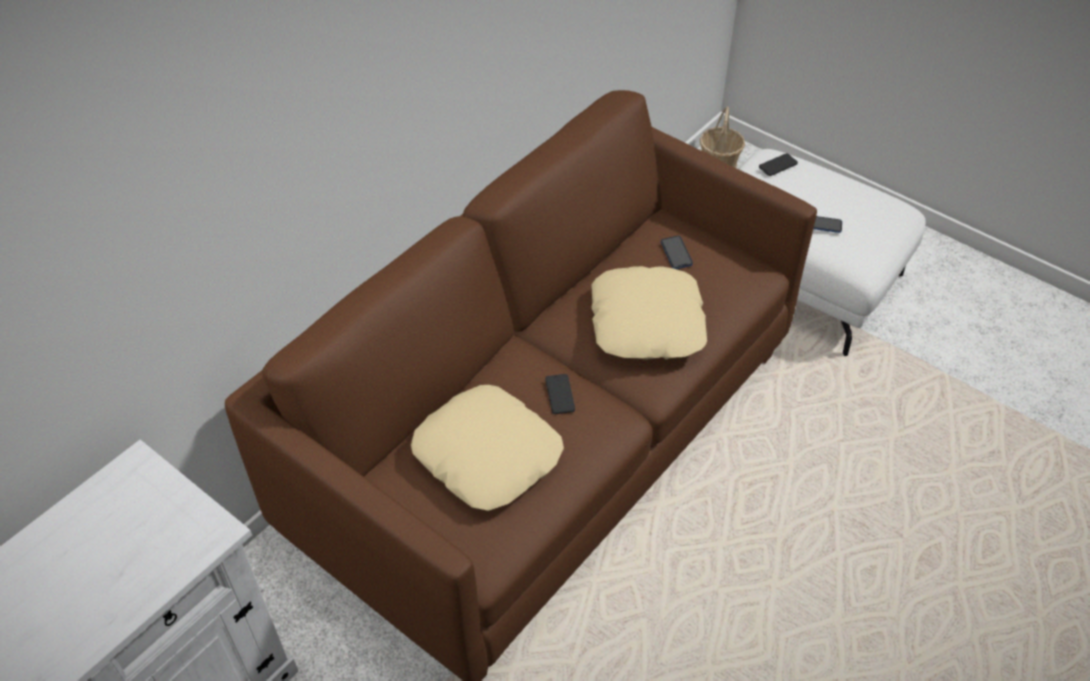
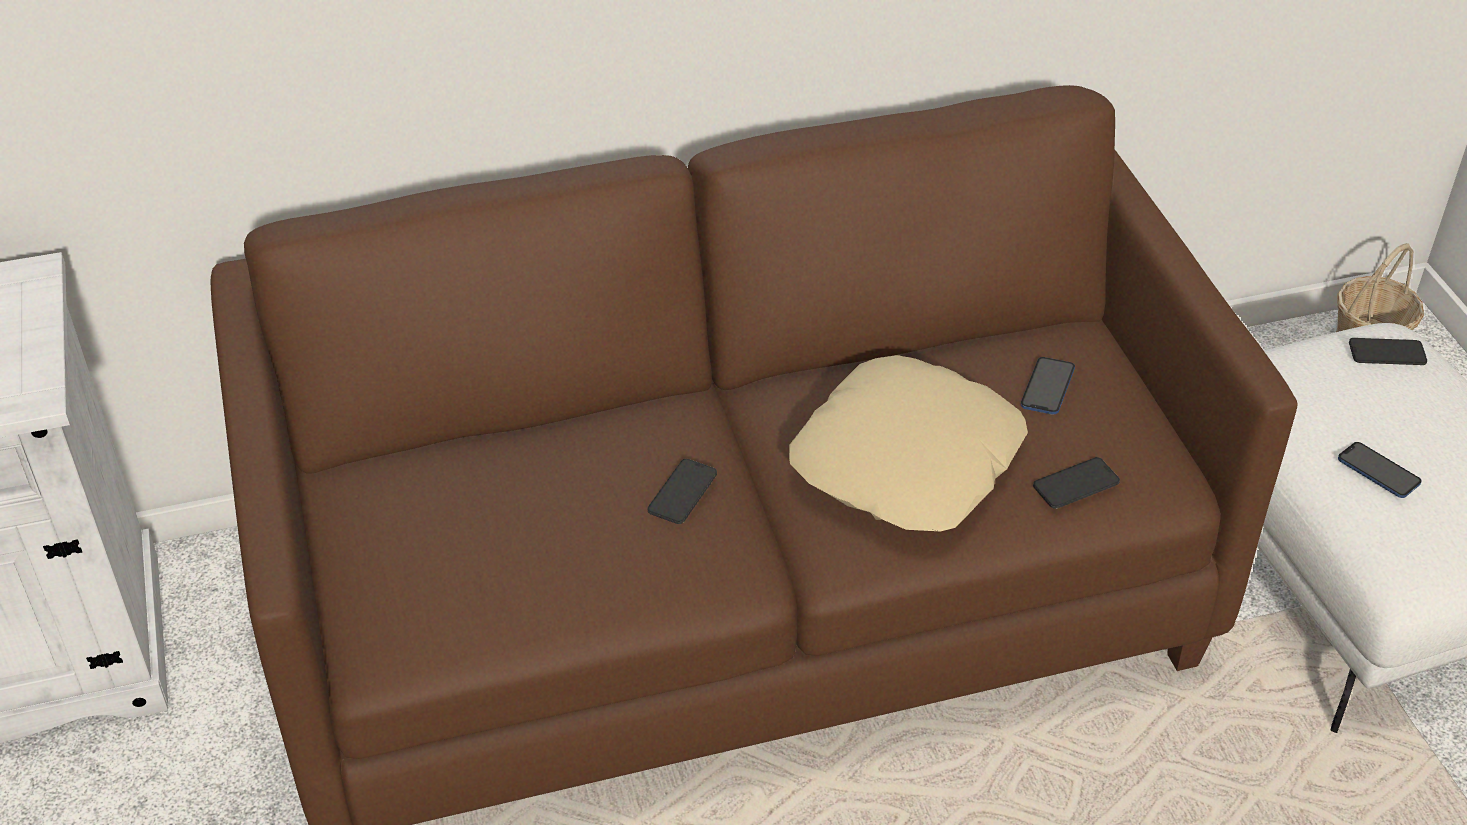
camera: 35 degrees right, 5 degrees down
beige pillow [411,385,564,511] -> none
none -> phone [1033,457,1120,509]

